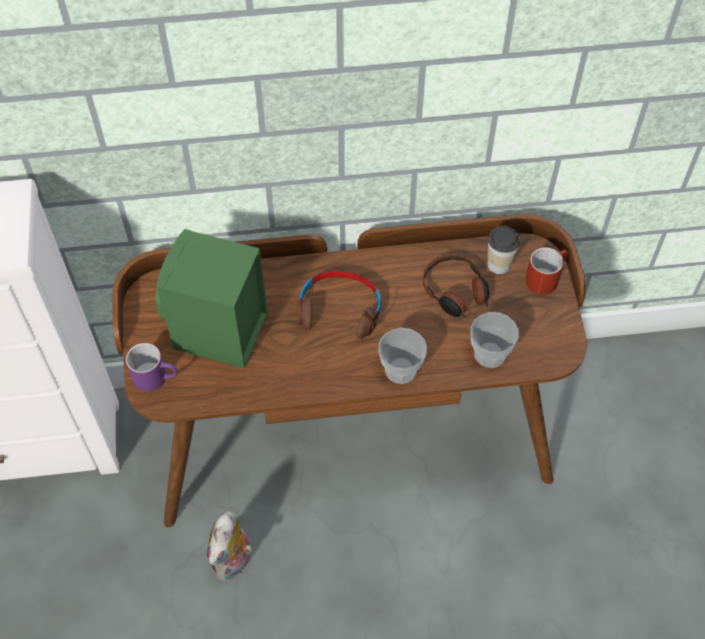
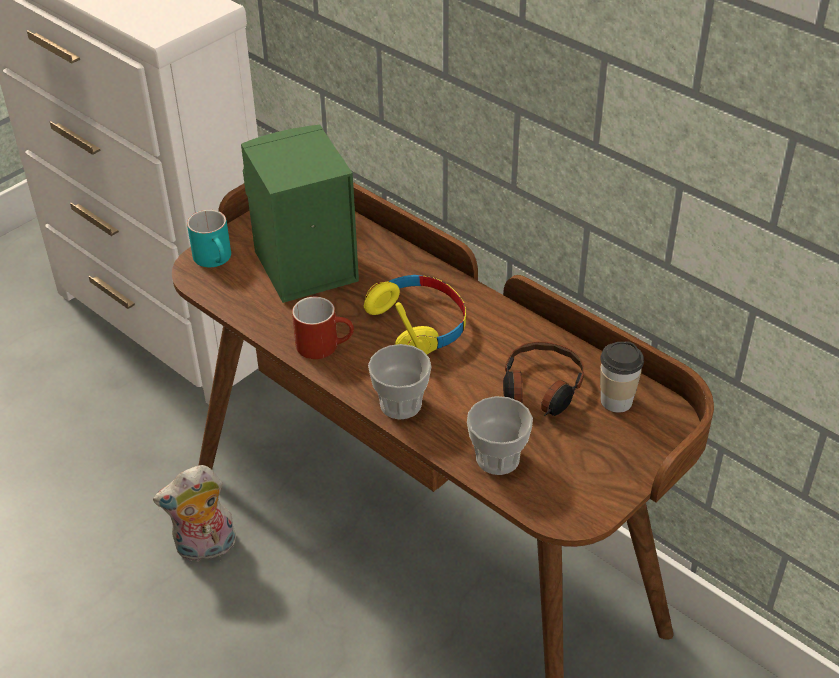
camera: 50 degrees right, 15 degrees down
purple mug [126,343,178,392] -> turquoise mug [187,210,231,267]
brown headphones [300,270,381,339] -> yellow headphones [364,275,466,355]
red mug [525,247,568,295] -> red mug moved to [292,297,354,359]

